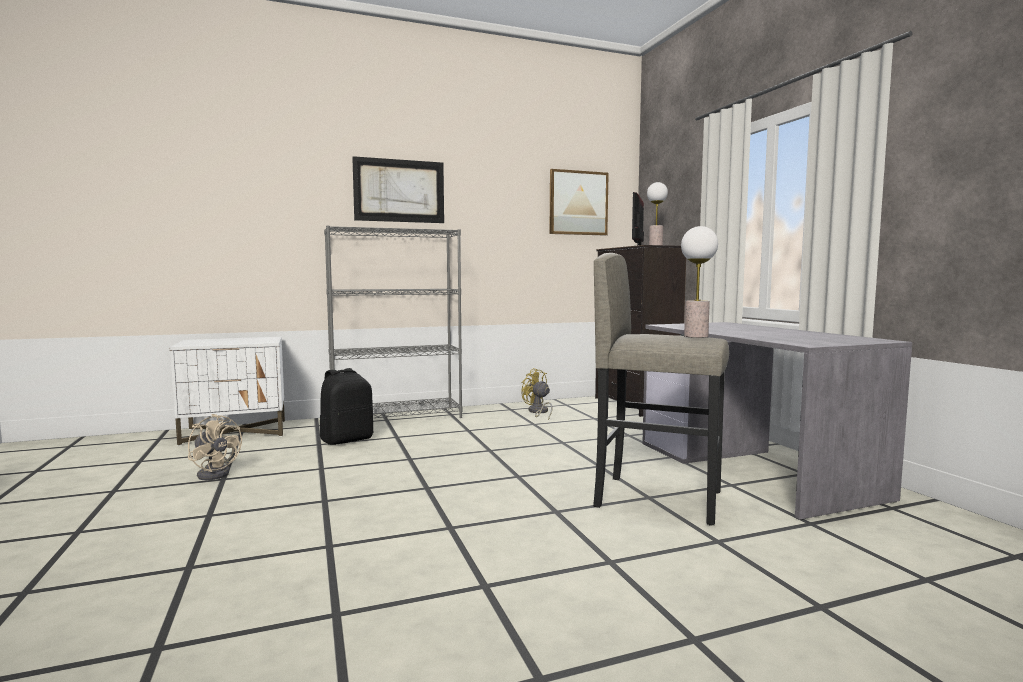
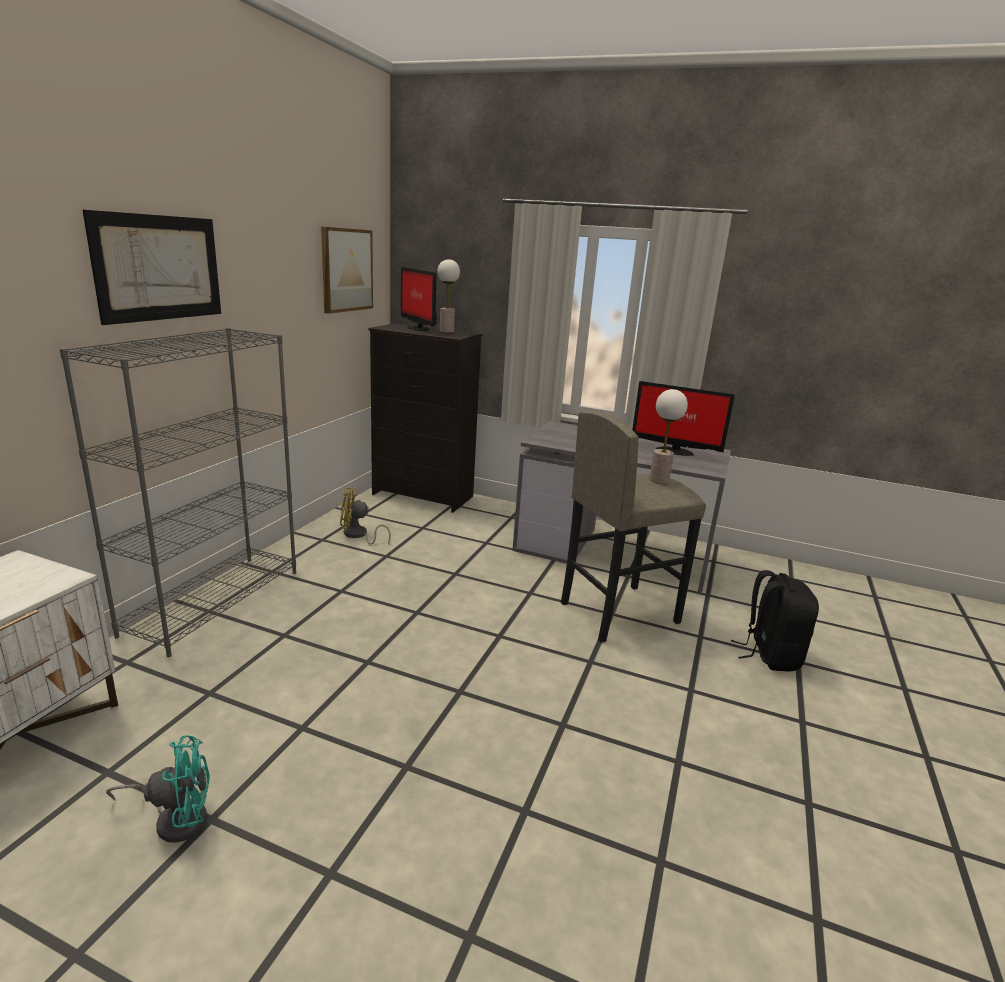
camera: 50 degrees left, 15 degrees up
beige fan [188,414,242,480] -> turquoise fan [106,735,210,843]
black backpack [320,368,373,445] -> black backpack moved to [731,570,819,672]
none -> monitor [632,381,735,456]

